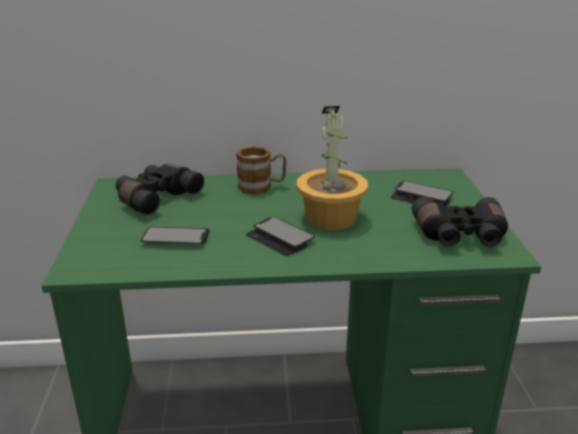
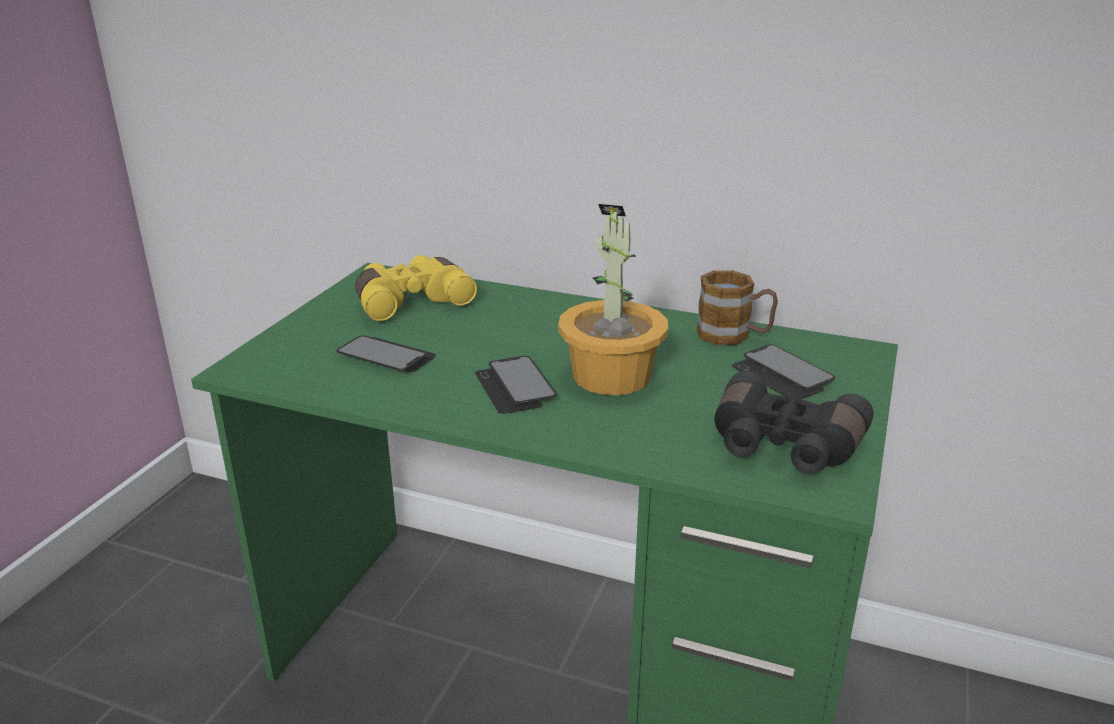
camera: 25 degrees right, 0 degrees up
black binoculars [116,164,204,215] -> yellow binoculars [355,255,477,321]
mug [236,146,286,195] -> mug moved to [697,270,778,345]

